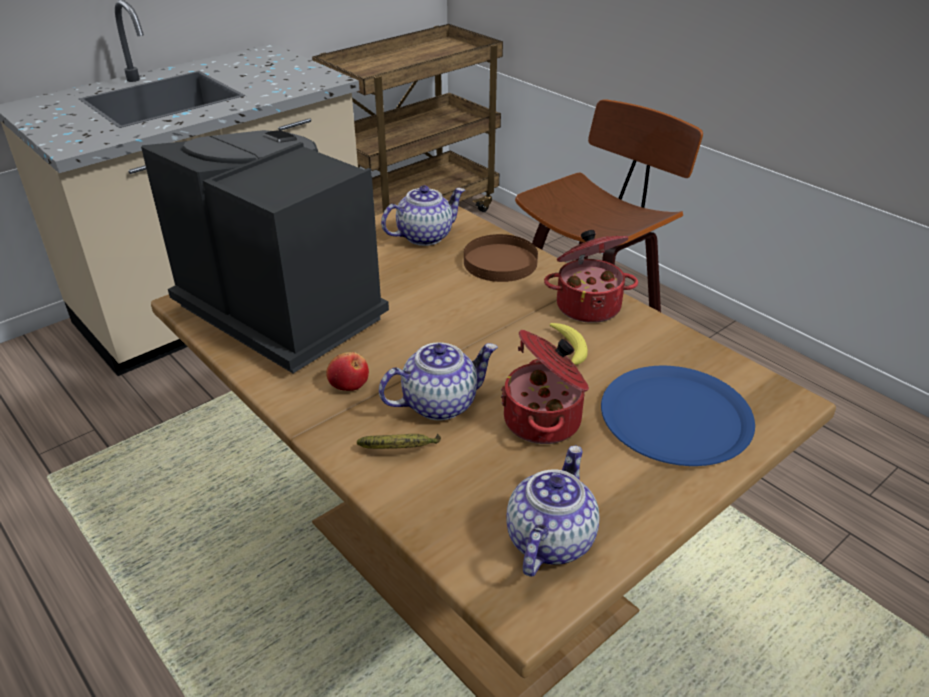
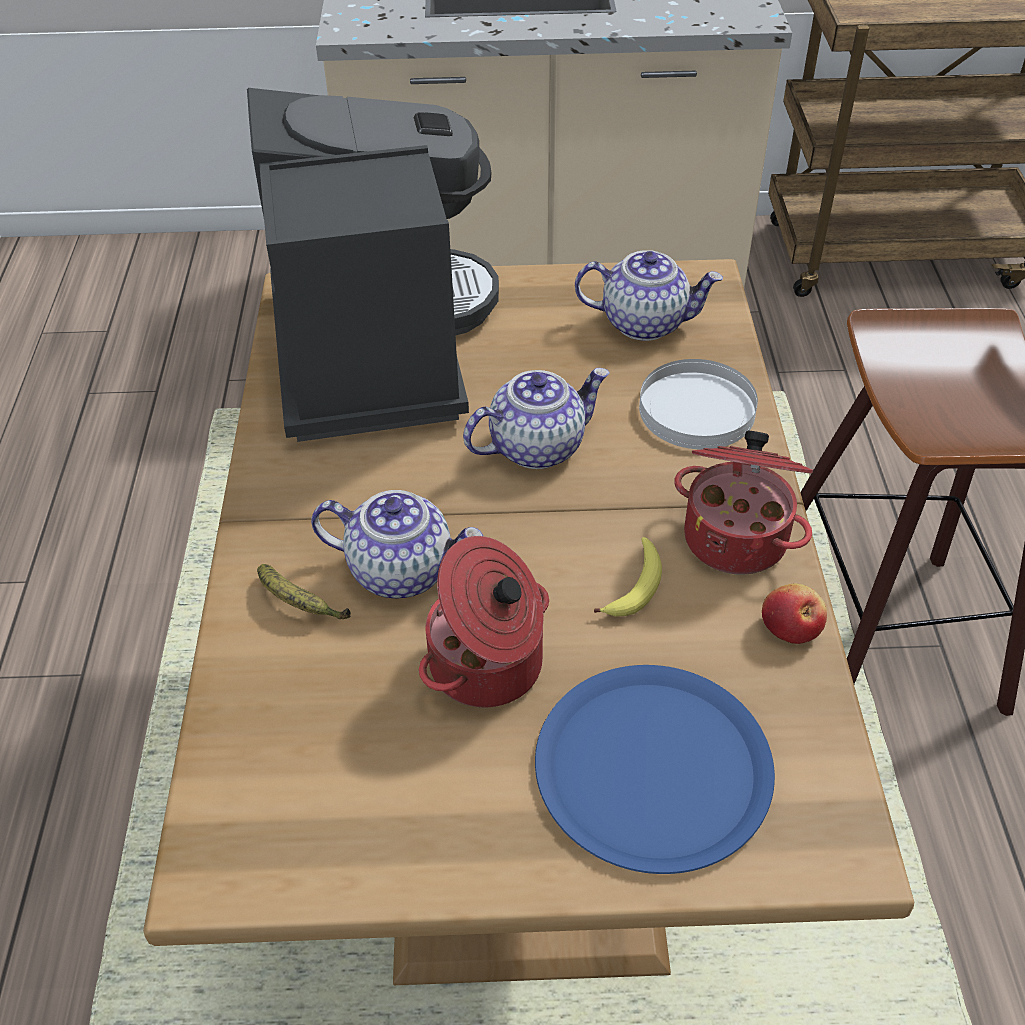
camera: 40 degrees right, 10 degrees up
apple [326,352,369,391] -> apple moved to [762,583,827,644]
brown plate [464,234,538,282] -> white plate [639,359,758,449]
teapot [506,445,600,576] -> teapot moved to [463,368,610,469]

